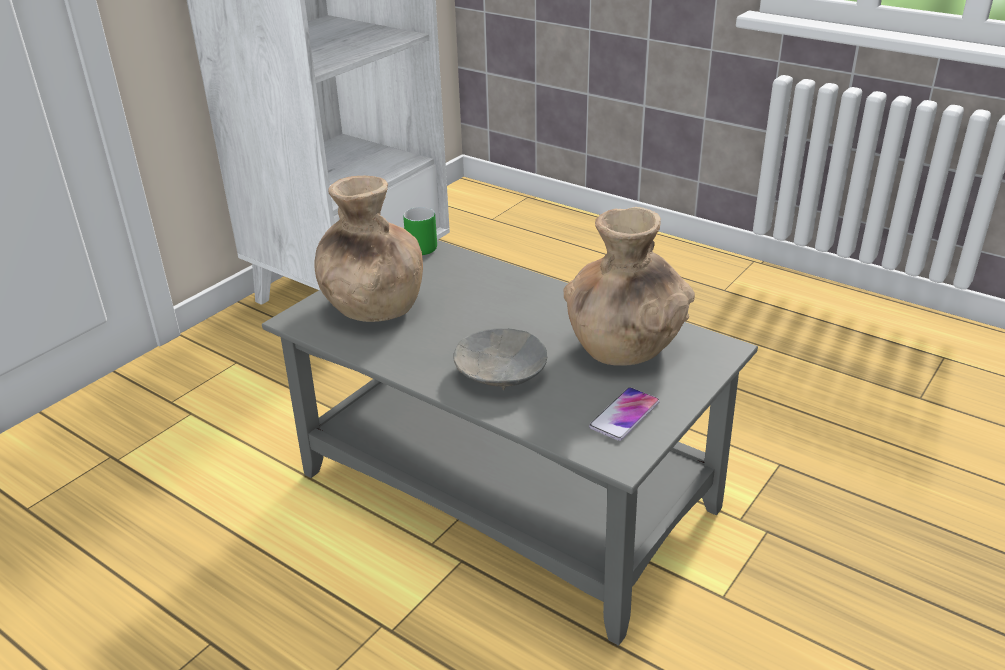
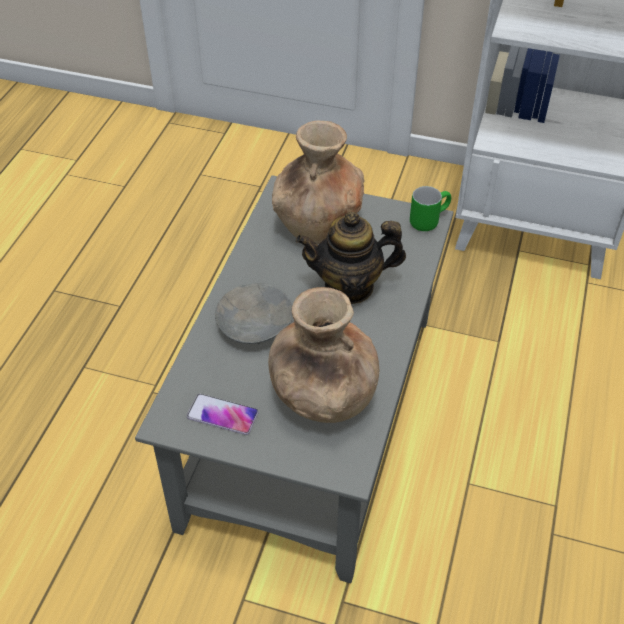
camera: 70 degrees right, 15 degrees up
none -> teapot [296,212,406,304]

